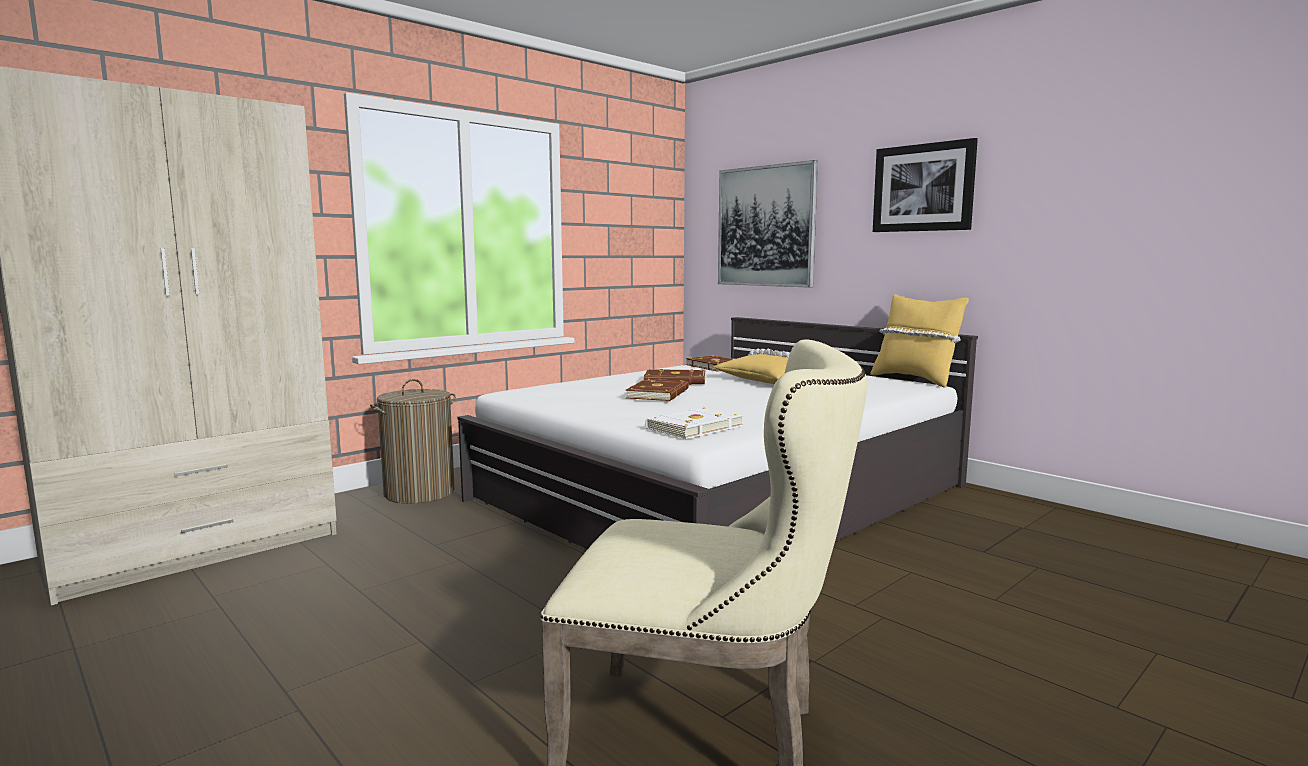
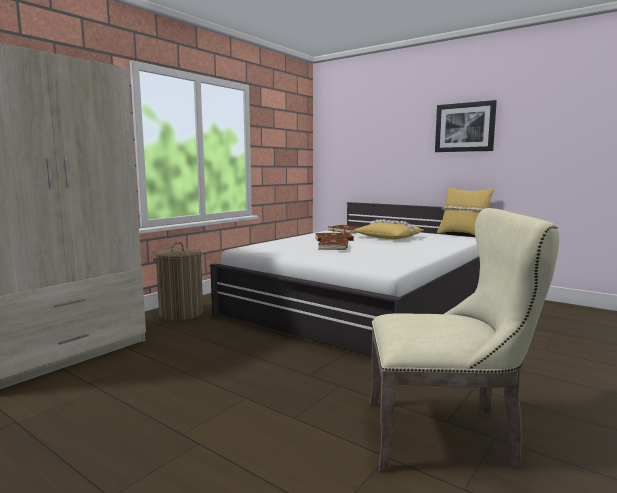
camera: 10 degrees left, 0 degrees up
white book [646,408,743,439] -> none
picture [718,160,818,288] -> none

